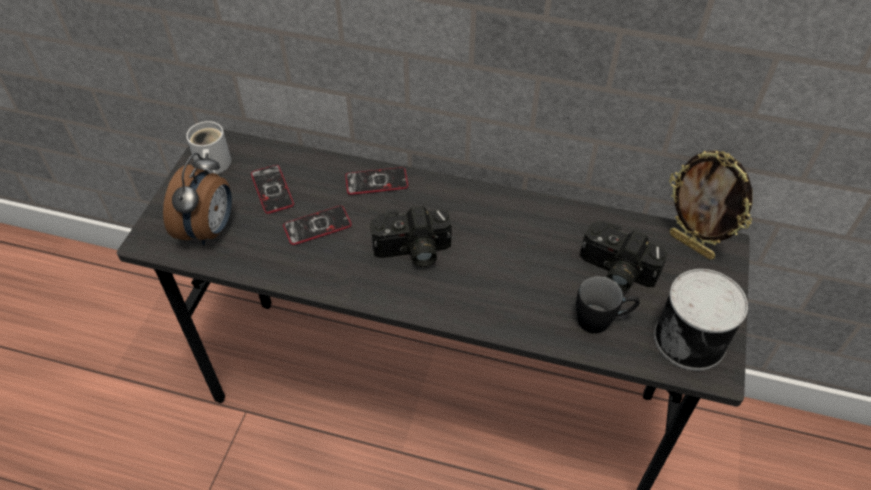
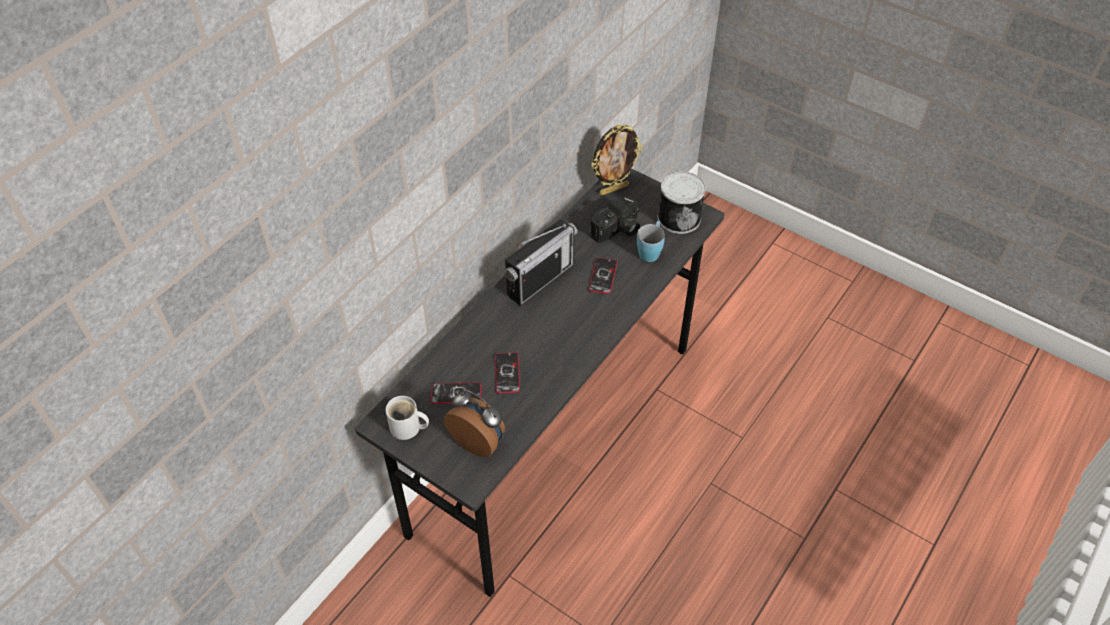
camera: 70 degrees left, 0 degrees up
phone [345,167,408,195] -> phone moved to [589,257,617,294]
camera [370,206,452,267] -> none
black mug [576,276,640,334] -> blue mug [637,221,665,262]
none -> radio [504,220,578,306]

